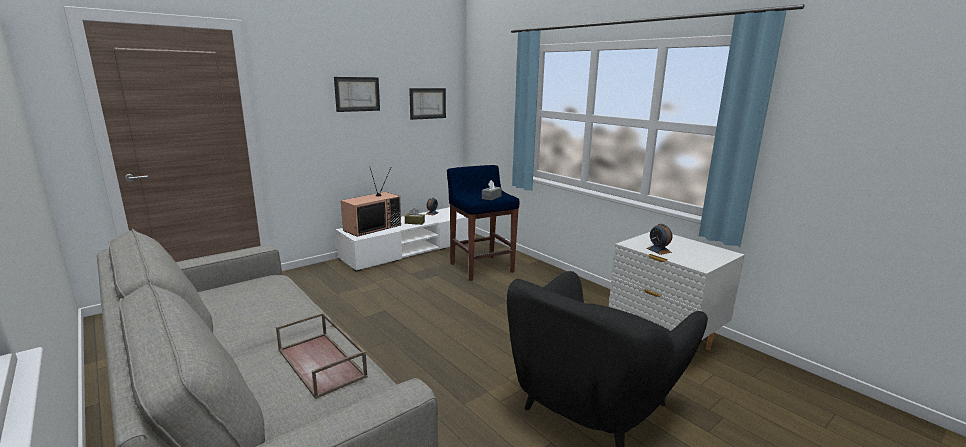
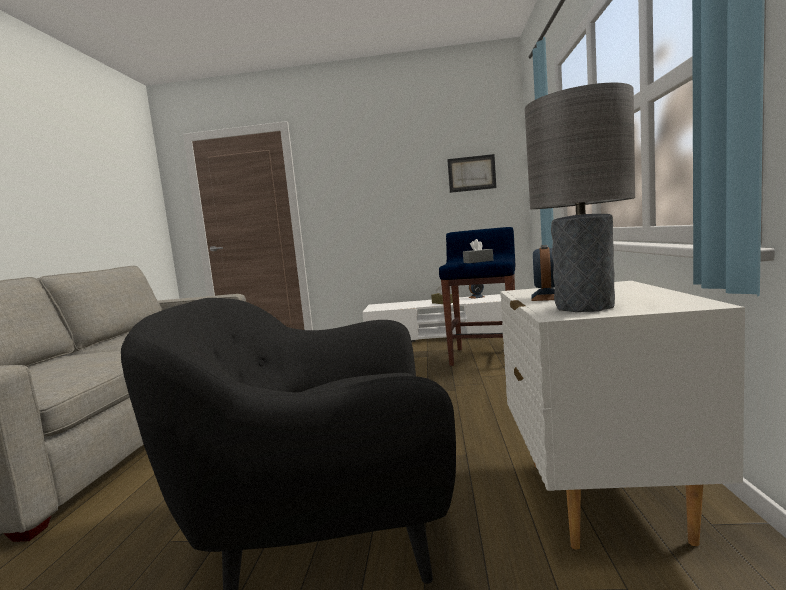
camera: 45 degrees right, 10 degrees down
brown tray [276,312,368,399] -> none
picture [334,77,380,112] -> none
television [341,168,401,237] -> none
none -> grey table lamp [525,83,635,312]

